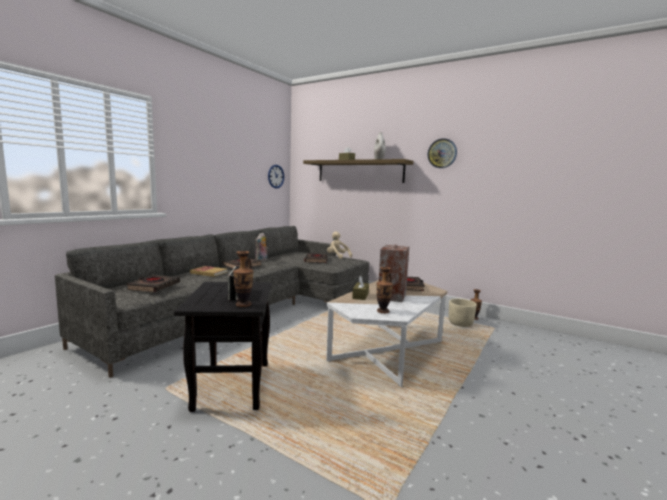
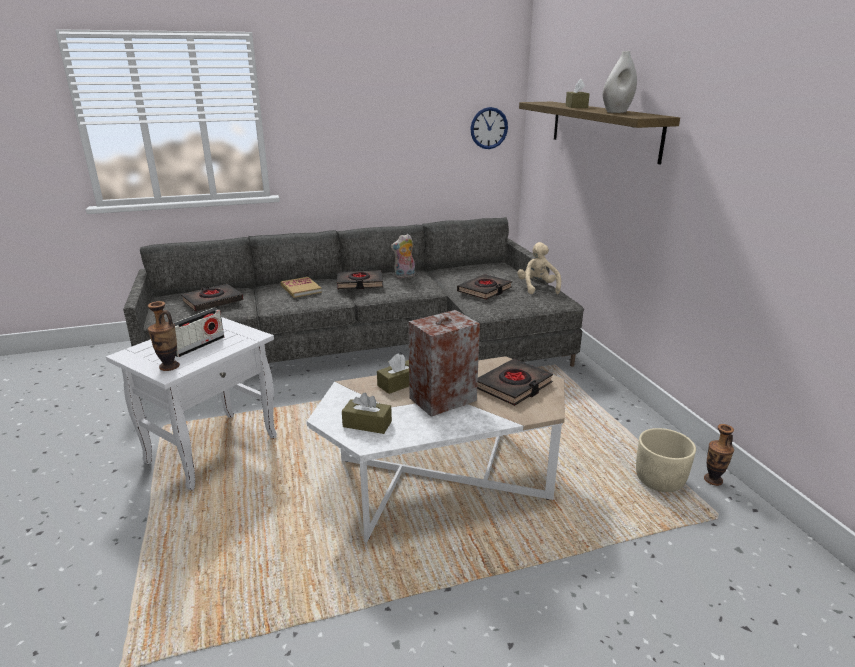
camera: 40 degrees right, 15 degrees up
black side table [174,282,272,412] -> white side table [106,317,277,490]
vase [377,267,393,313] -> brown tissue box [342,393,392,434]
wall clock [428,138,457,168] -> none

